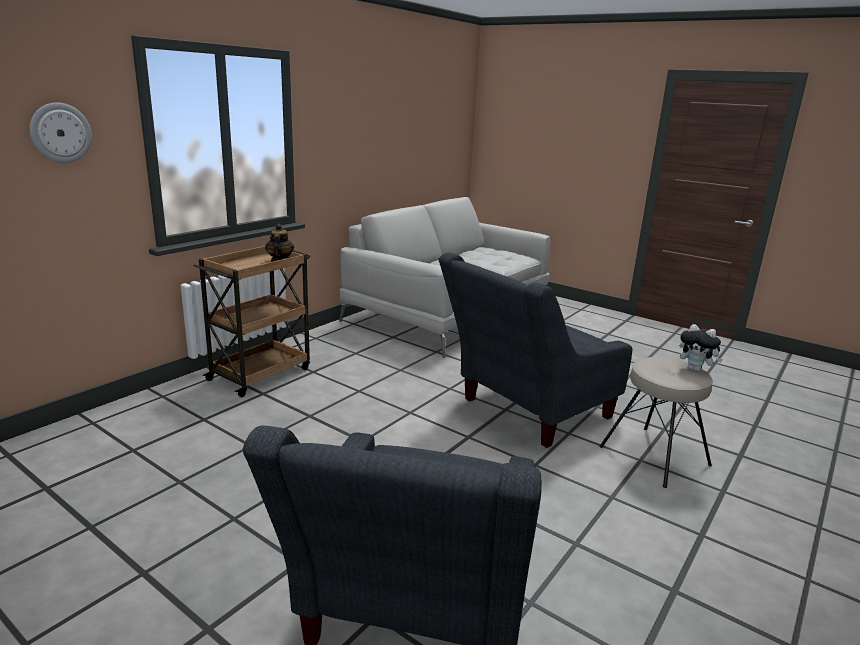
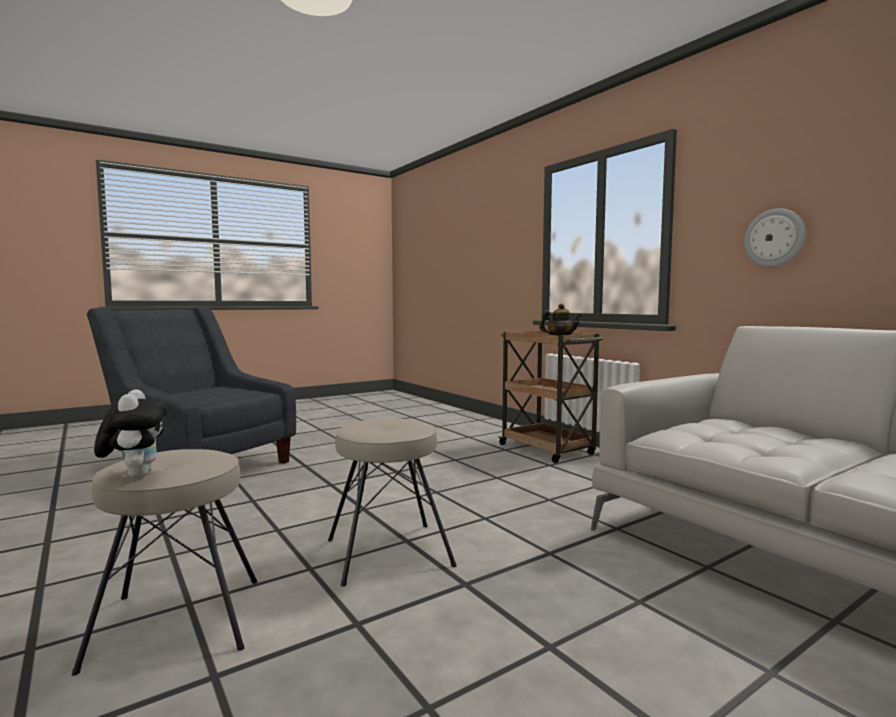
camera: 110 degrees right, 15 degrees down
wall clock [30,102,92,163] -> wall clock moved to [744,208,806,267]
grey armchair [439,253,632,448] -> beige stool [328,418,456,587]
plush toy [679,324,723,372] -> plush toy turned 105 degrees clockwise [94,389,167,478]

